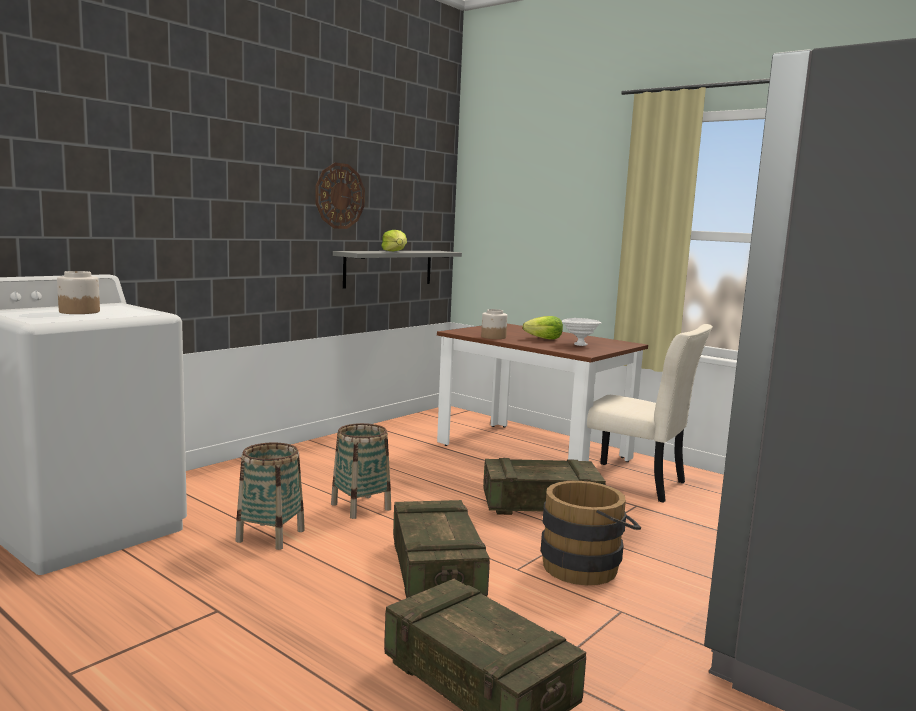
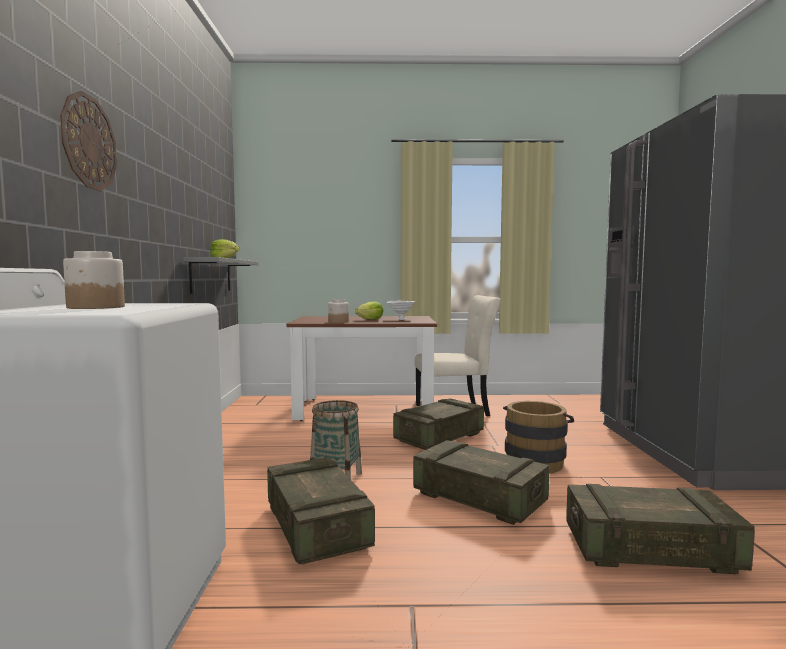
camera: 40 degrees left, 5 degrees down
basket [236,443,305,550] -> crate [267,457,375,565]
wall clock [315,163,365,229] -> wall clock moved to [60,91,117,191]

